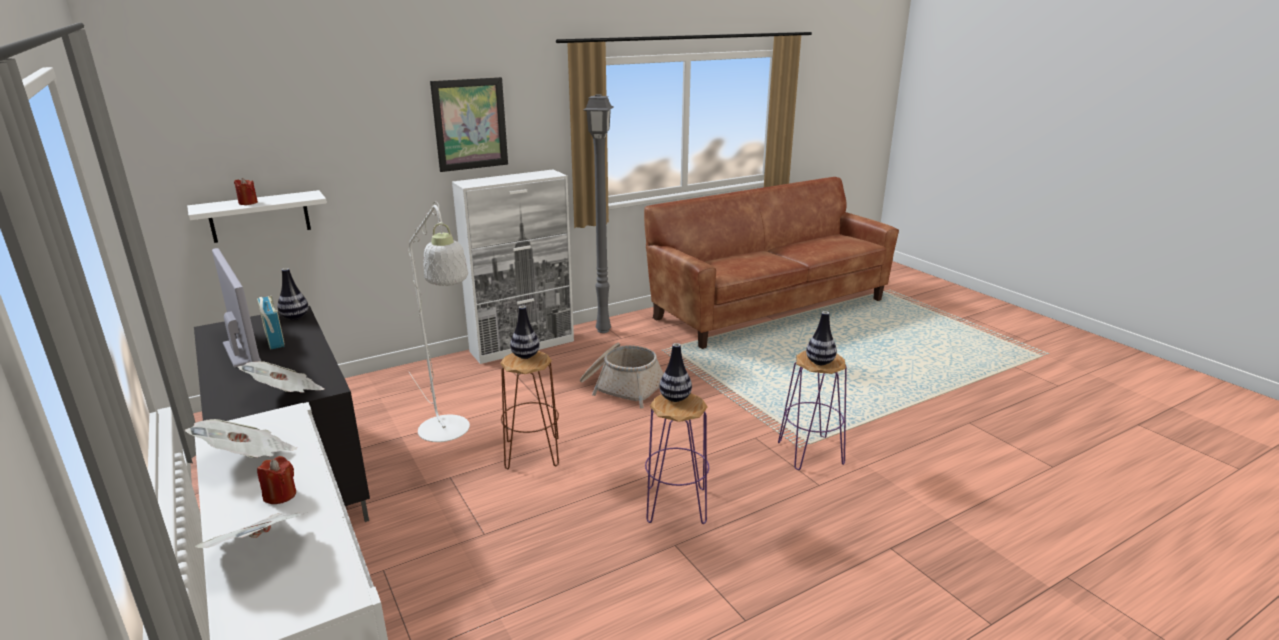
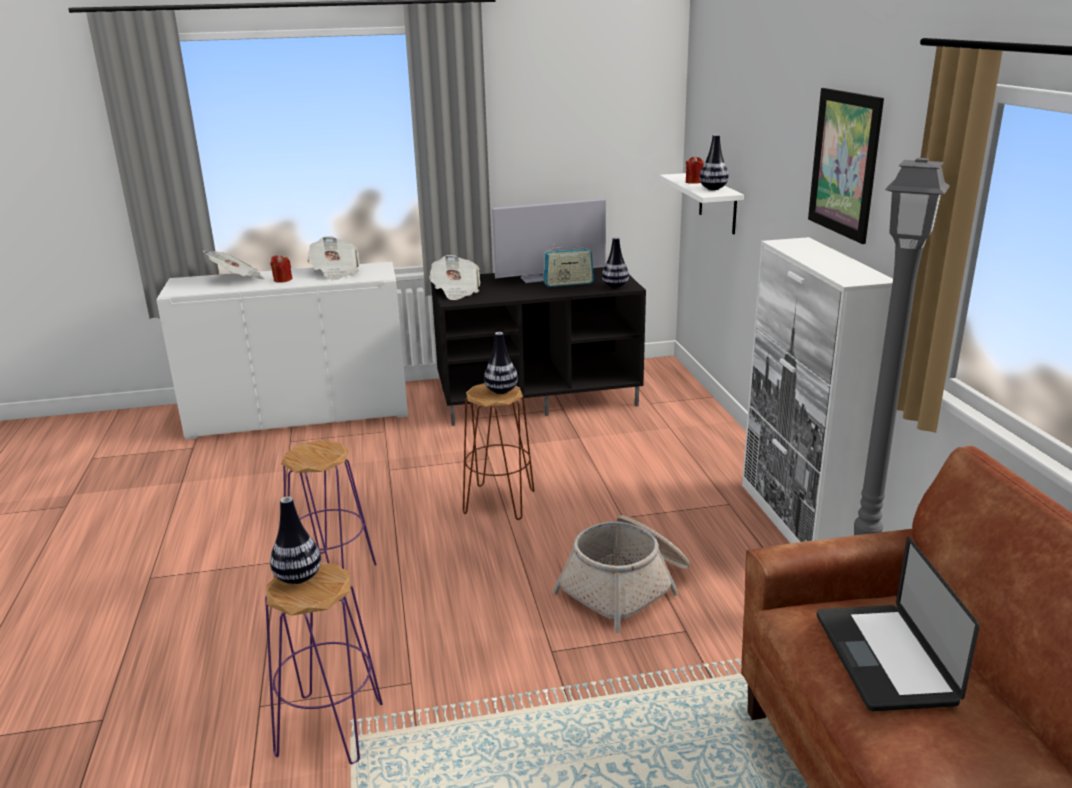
camera: 110 degrees right, 0 degrees up
white floor lamp [408,202,470,442] -> none
vase [659,343,692,402] -> vase moved to [700,134,728,190]
none -> laptop [817,537,980,711]

